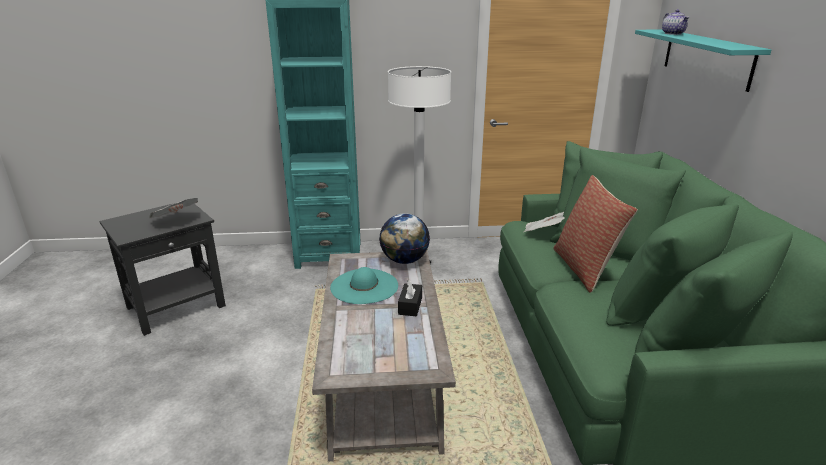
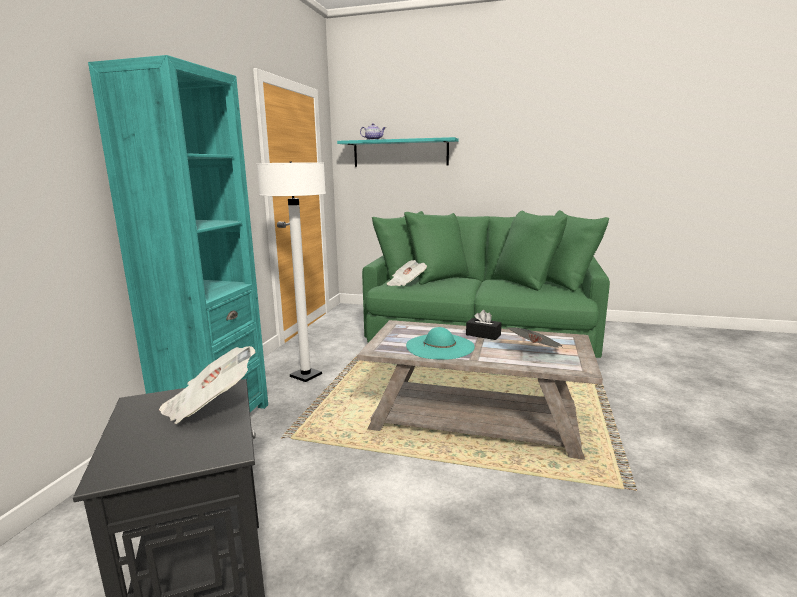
camera: 70 degrees left, 10 degrees down
globe [379,213,430,264] -> none
pillow [554,175,638,293] -> none
none -> newspaper [504,327,562,348]

